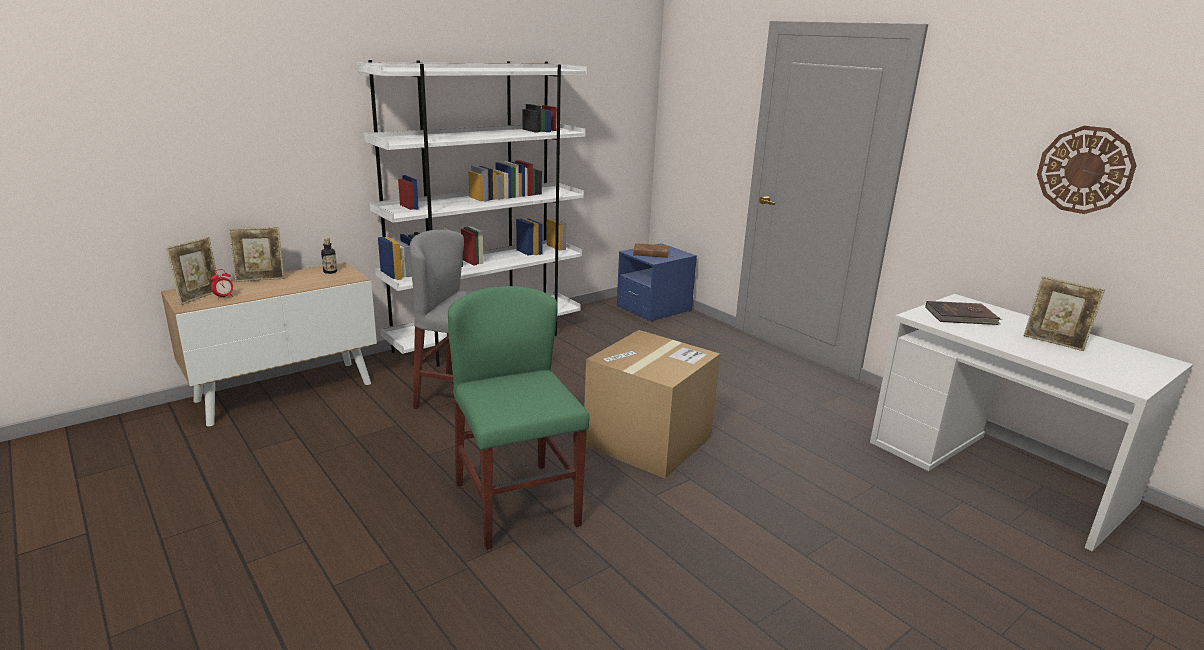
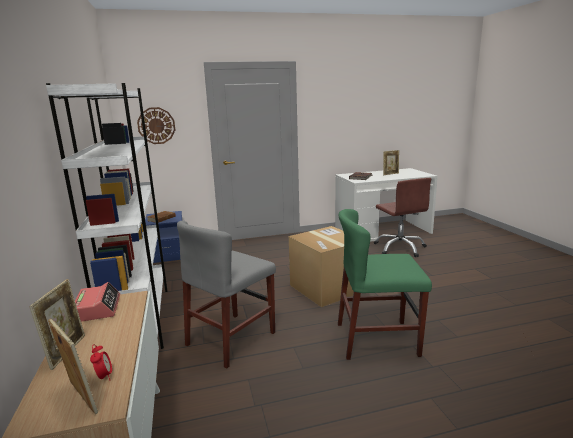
camera: 65 degrees left, 5 degrees down
bottle [321,238,337,274] -> alarm clock [75,282,120,322]
wall clock [1037,126,1137,214] -> wall clock moved to [137,107,175,144]
none -> brown office chair [374,178,431,257]

